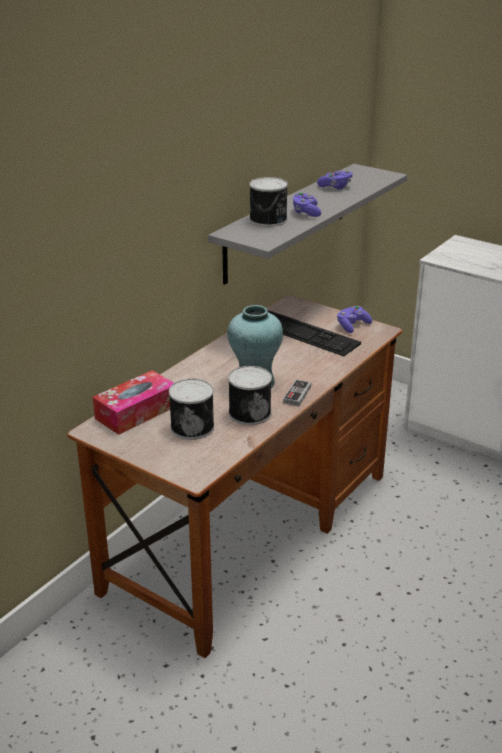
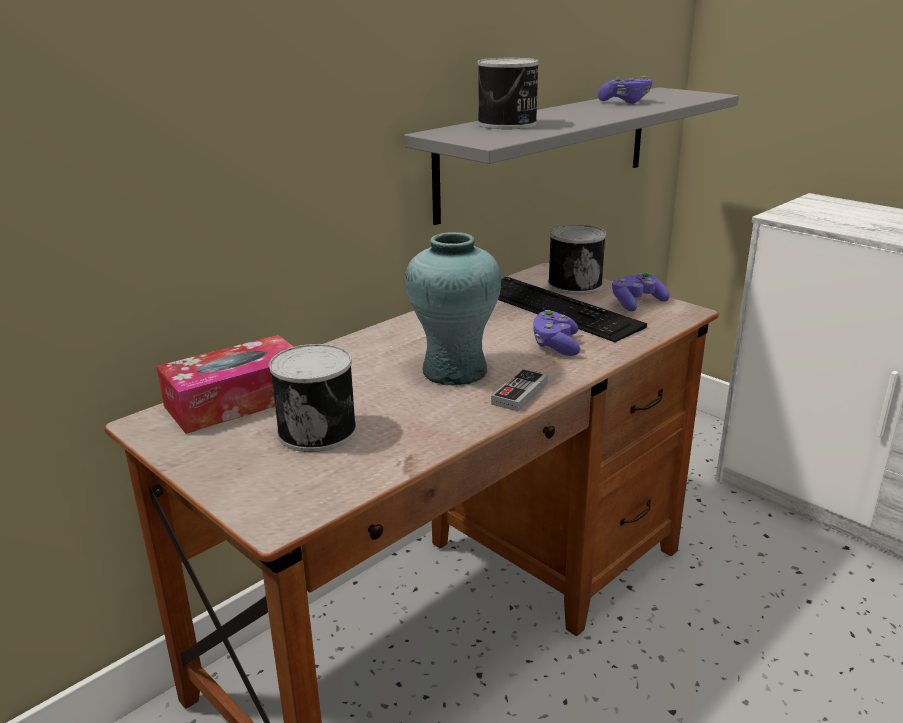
camera: 10 degrees right, 5 degrees down
can [228,366,272,425] -> can moved to [548,224,606,295]
purple game controller [293,192,321,217] -> purple game controller moved to [533,310,580,356]

